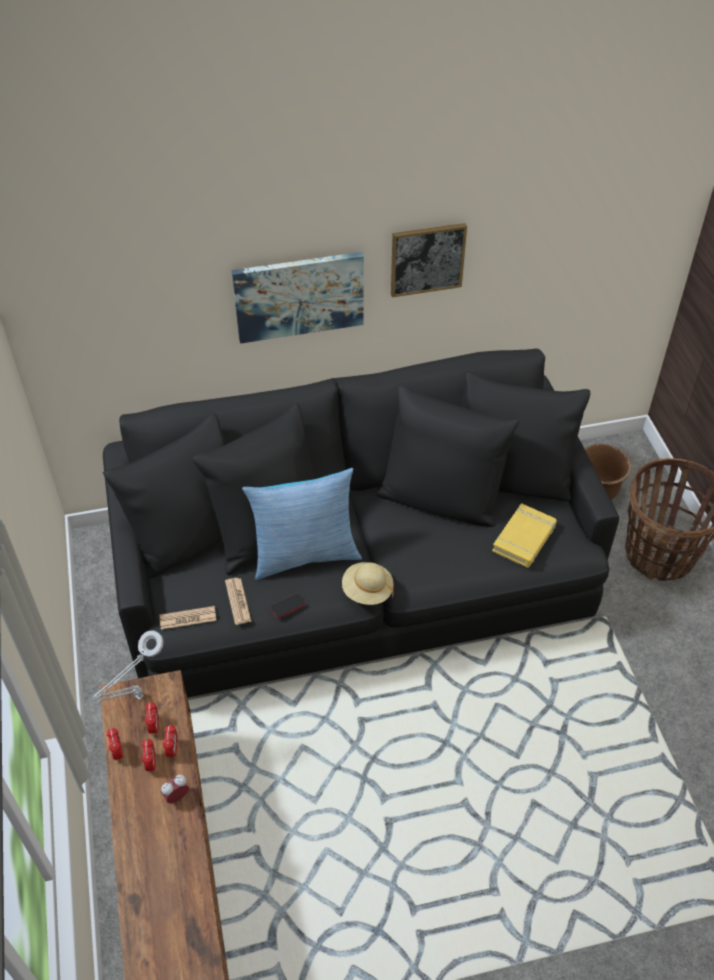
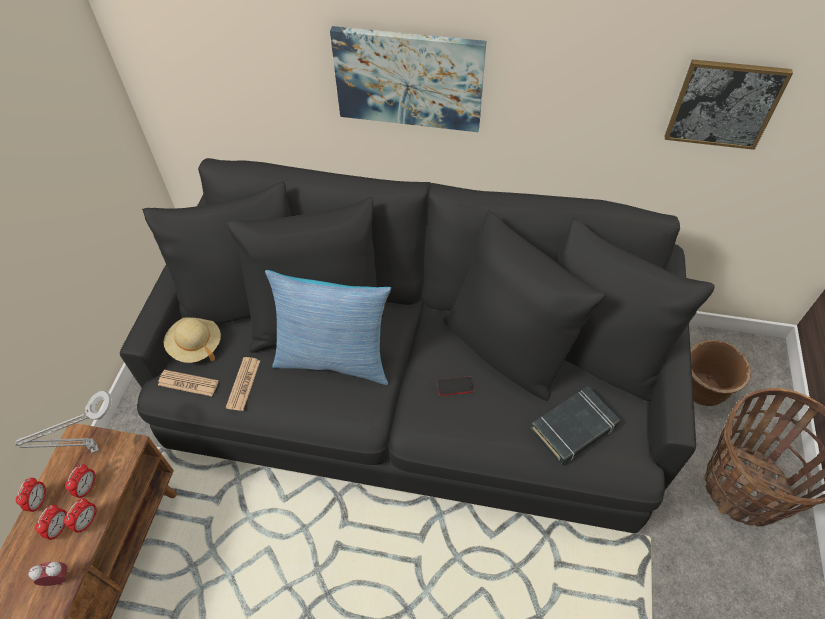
camera: 25 degrees right, 5 degrees up
phone [270,593,306,618] -> phone moved to [437,376,474,396]
beige hat [342,562,393,605] -> beige hat moved to [164,317,221,363]
picture [391,223,467,297] -> picture moved to [665,59,793,150]
yellow book [492,503,557,568] -> black book [531,386,620,465]

